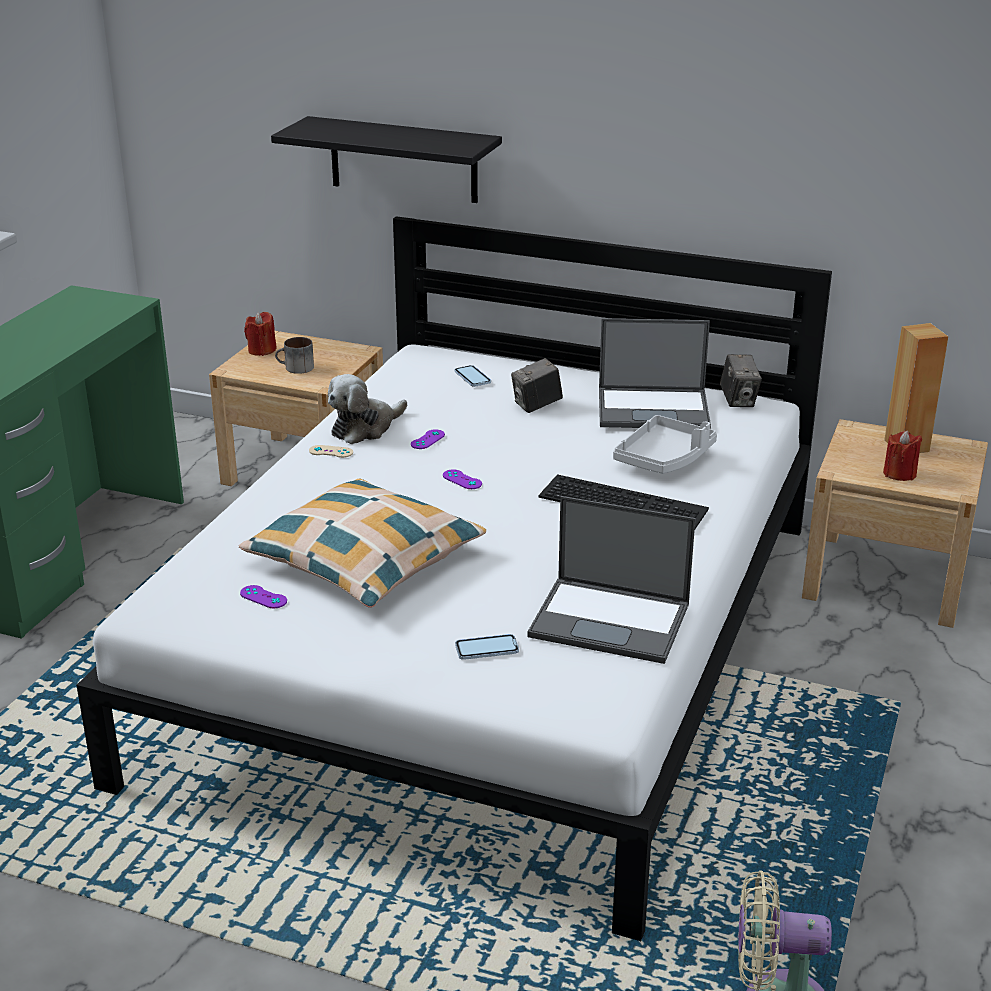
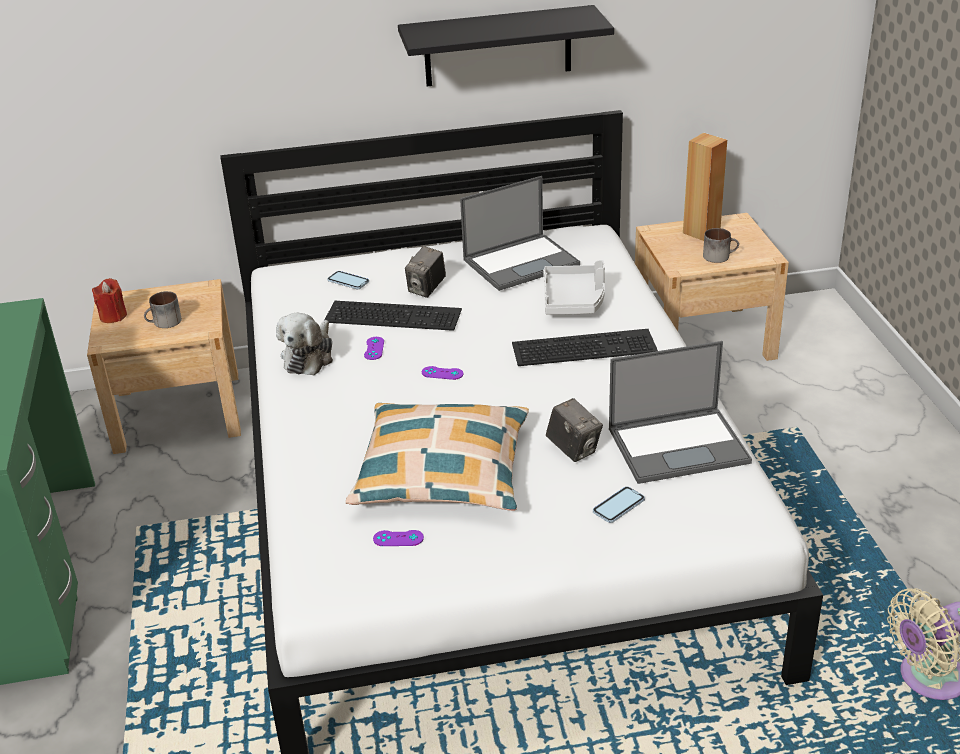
camera: 30 degrees left, 5 degrees up
black shelf [271,116,502,203] -> black shelf moved to [398,5,614,86]
beige game controller [309,445,353,458] -> none
camera [720,354,762,407] -> camera moved to [546,398,603,462]
red candle [883,430,922,481] -> mug [703,228,739,263]
none -> keyboard [324,301,462,331]

